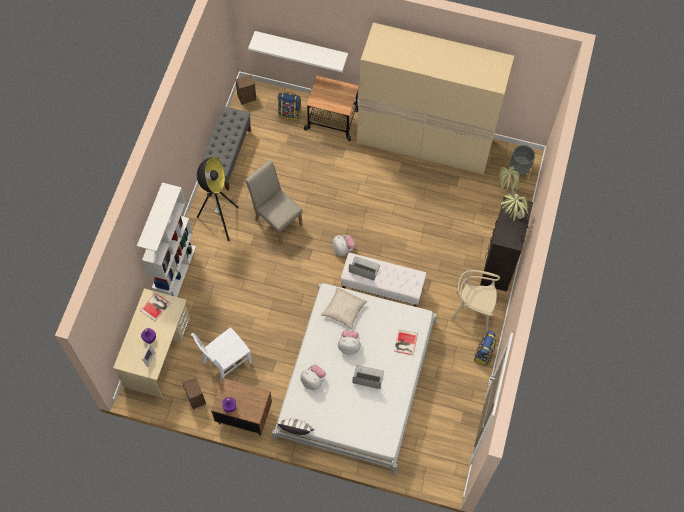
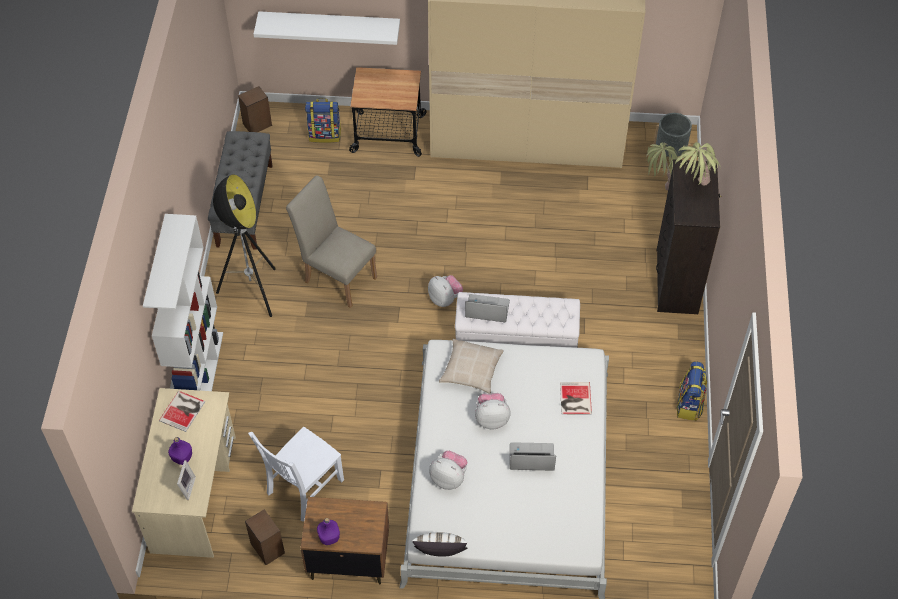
camera: 10 degrees left, 10 degrees down
beige chair [451,270,500,332] -> none

